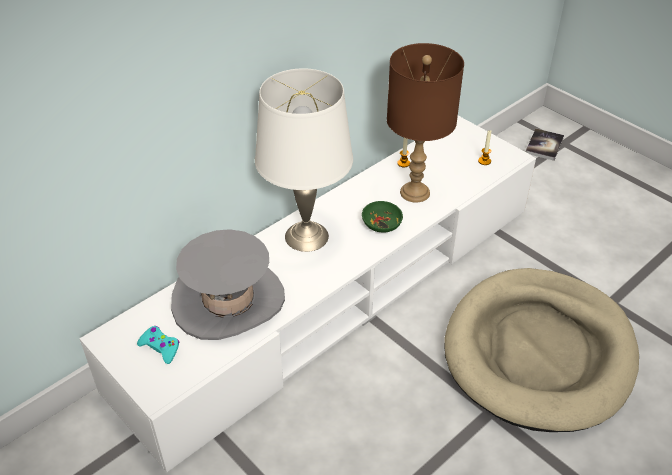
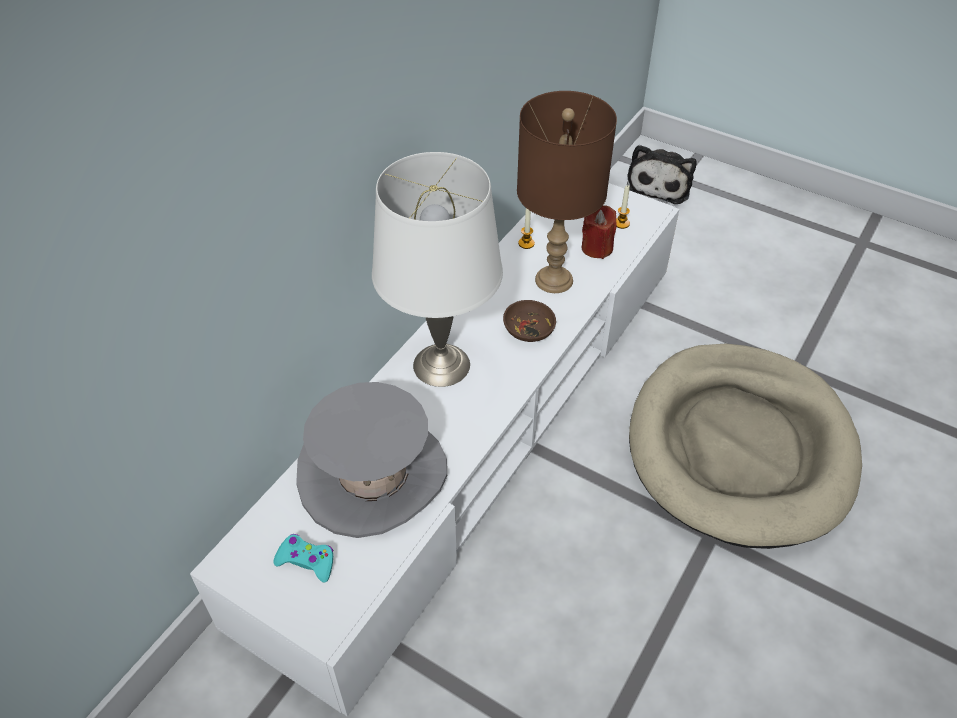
camera: 15 degrees left, 5 degrees up
green bowl [362,201,403,232] -> brown bowl [503,300,556,342]
book [526,129,564,161] -> plush toy [627,145,696,204]
none -> red candle [582,205,617,259]

